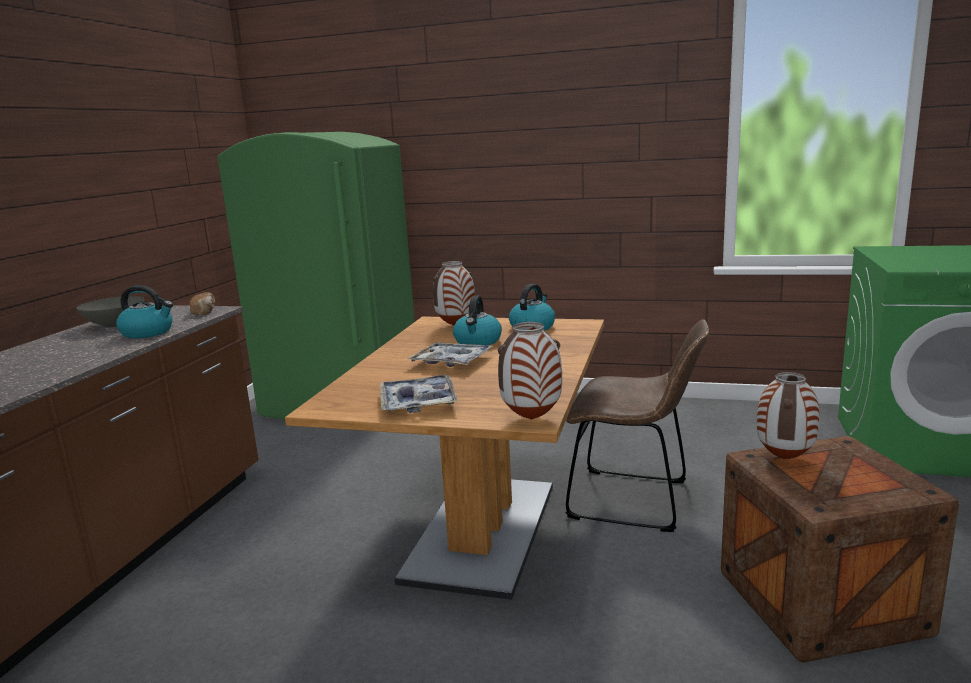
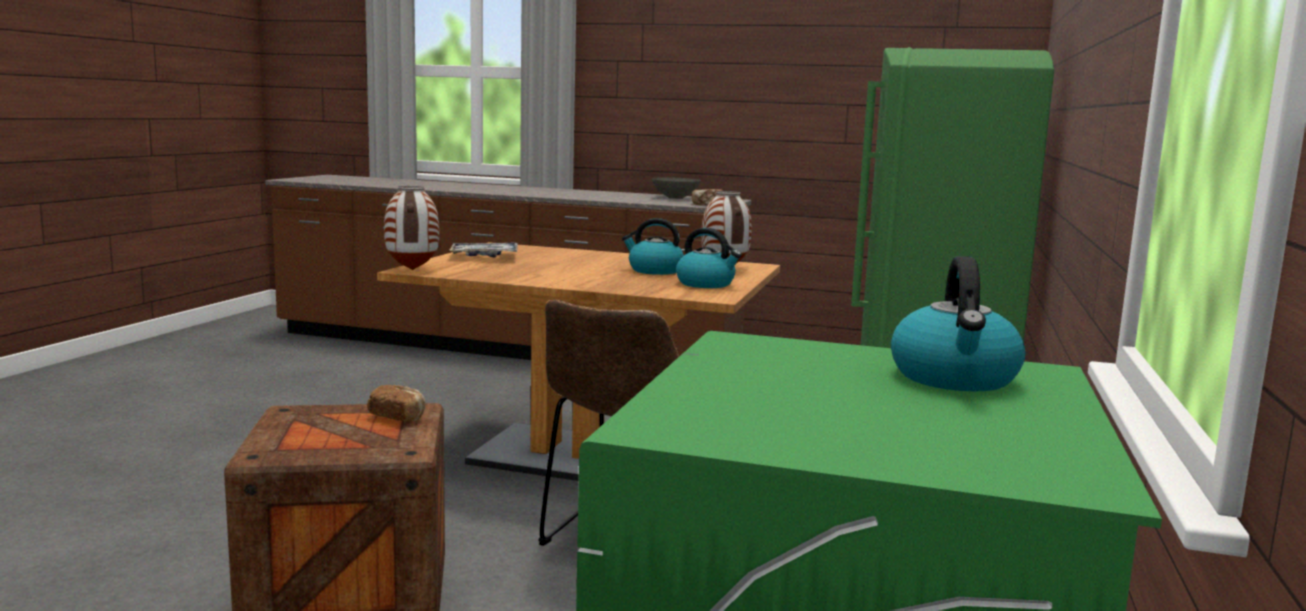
camera: 90 degrees right, 5 degrees down
kettle [116,285,173,339] -> kettle moved to [891,256,1025,391]
tray [407,343,493,367] -> none
vase [757,372,820,459] -> bread [367,385,425,422]

